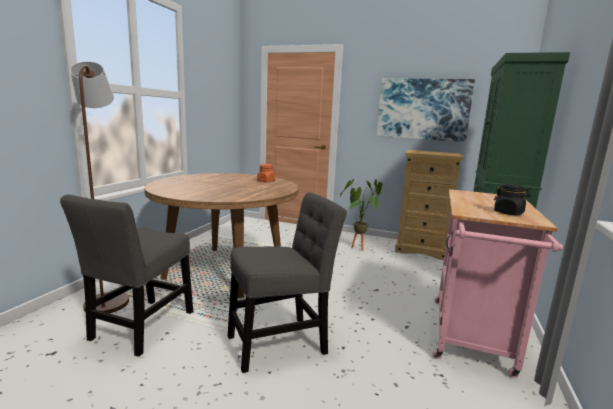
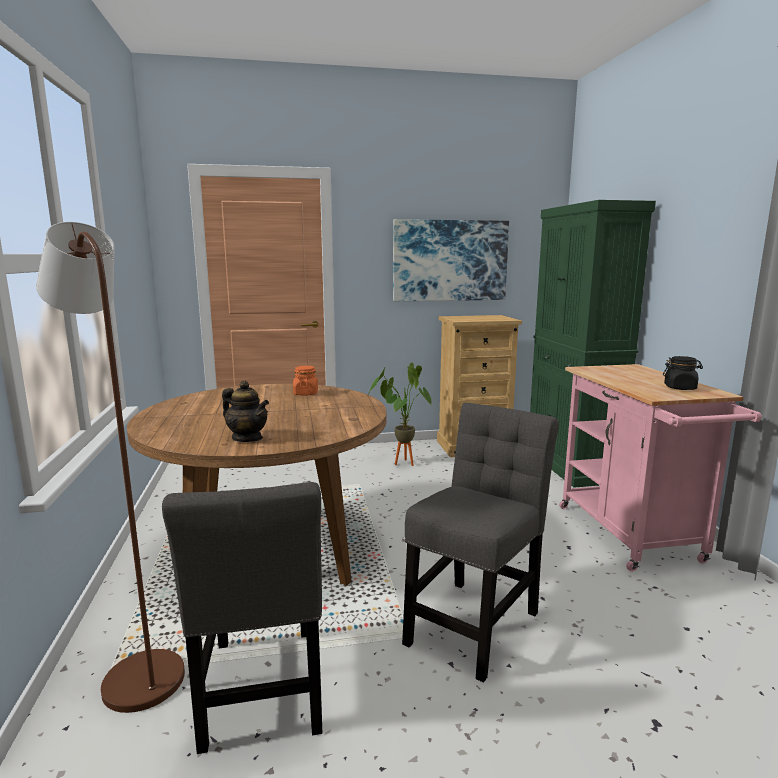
camera: 30 degrees left, 0 degrees up
none -> teapot [222,381,269,442]

